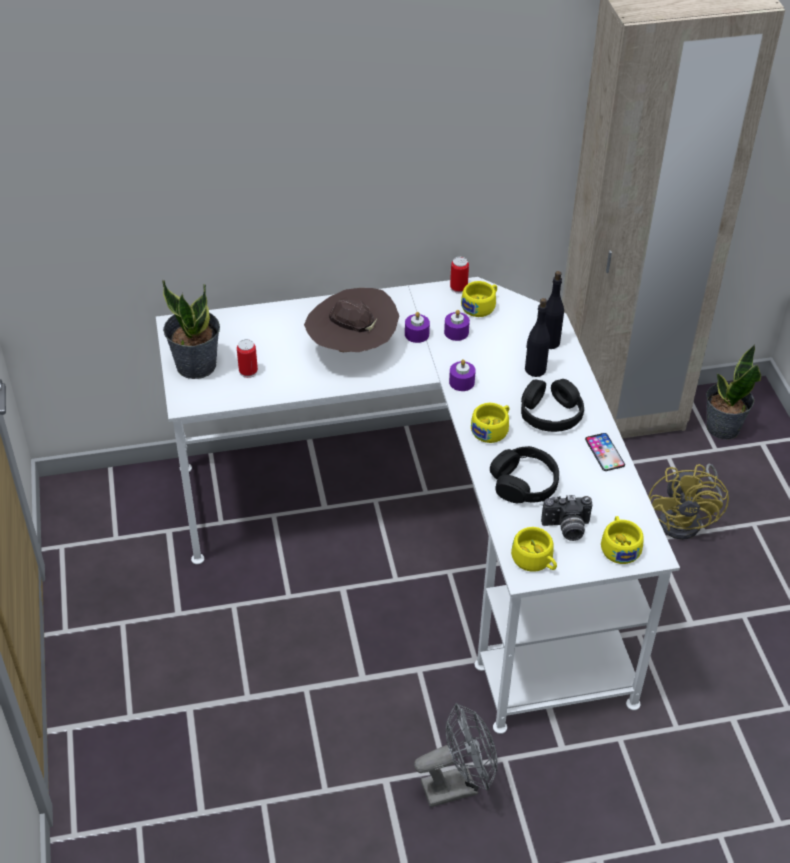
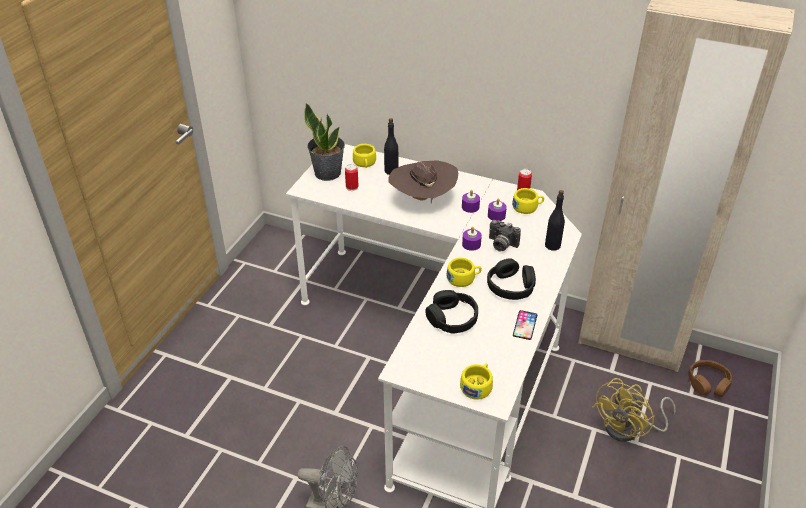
camera: 35 degrees right, 5 degrees down
yellow cup [511,527,557,572] -> yellow cup moved to [353,144,376,168]
black bottle [525,298,550,377] -> black bottle moved to [384,118,398,175]
camera [541,495,593,541] -> camera moved to [489,220,521,252]
potted plant [706,344,761,440] -> brown headphones [688,360,732,397]

